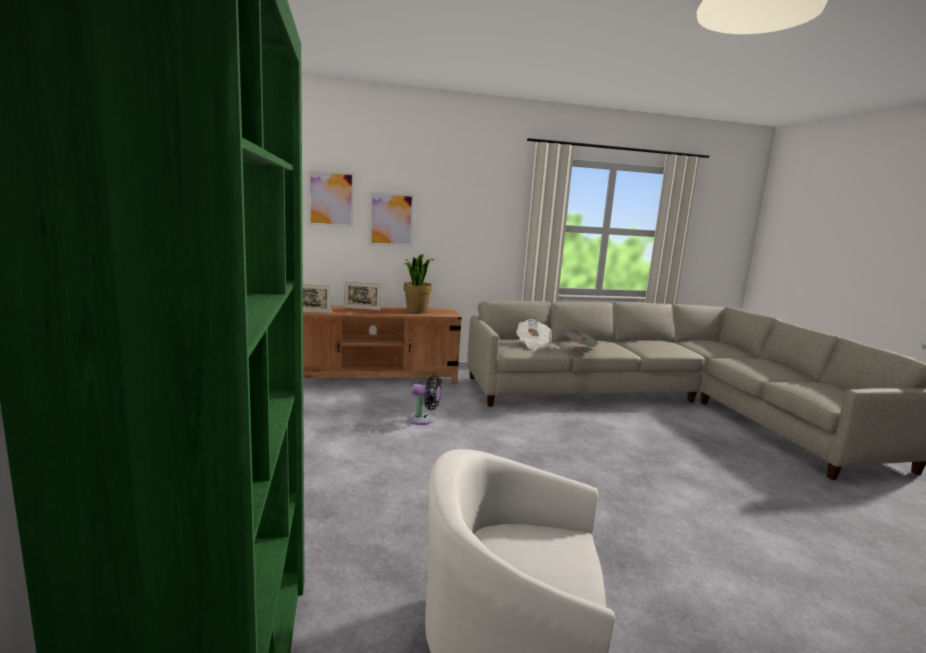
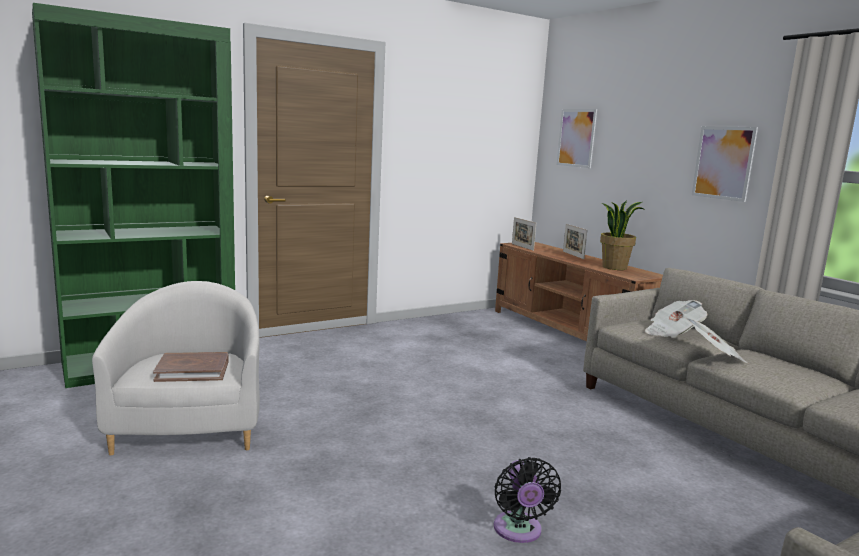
camera: 70 degrees right, 0 degrees up
picture [369,191,415,247] -> picture moved to [692,126,758,202]
black fan [408,375,442,425] -> black fan moved to [494,457,561,543]
none -> brown book [153,352,229,382]

